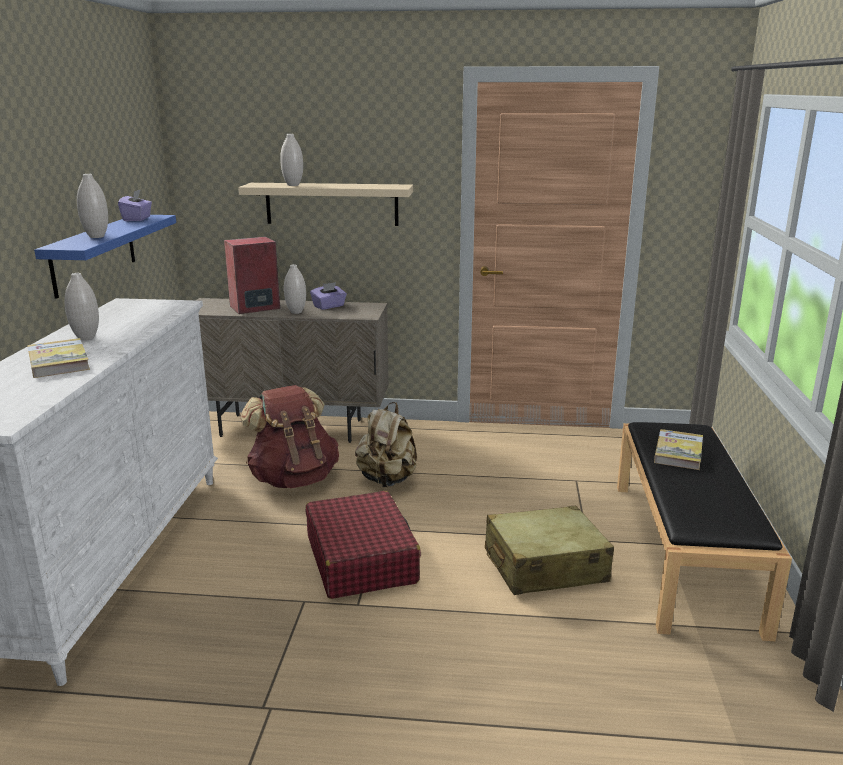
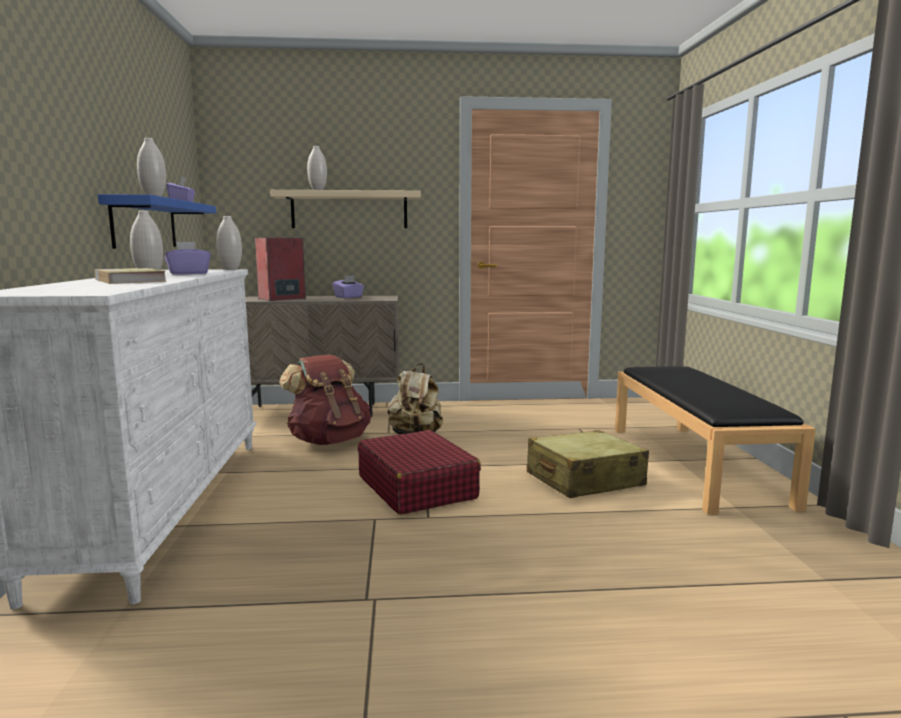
camera: 10 degrees left, 10 degrees down
white vase [284,264,306,314] -> white vase moved to [216,216,242,270]
book [654,429,703,470] -> none
none -> purple tissue box [165,242,211,275]

